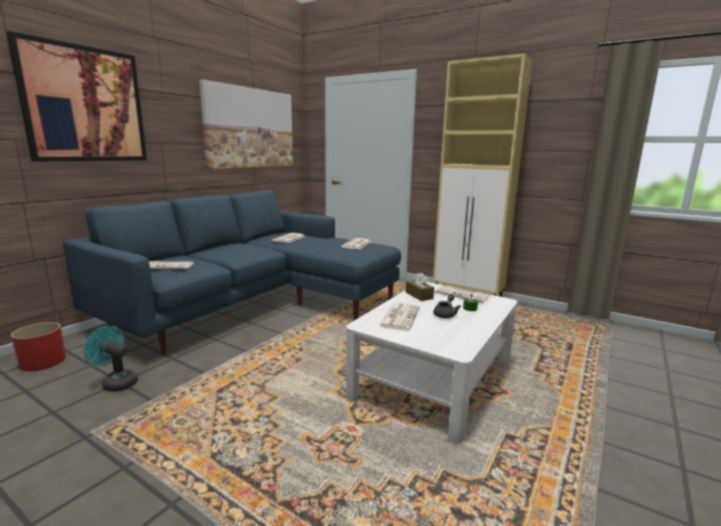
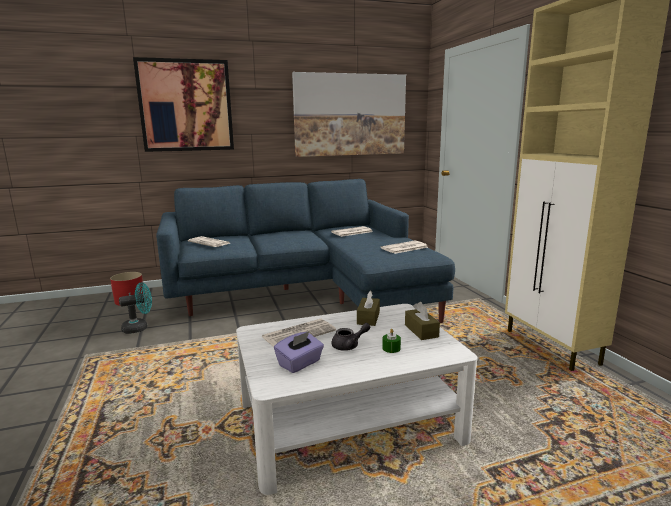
camera: 40 degrees right, 0 degrees up
turquoise fan [84,326,138,392] -> turquoise fan turned 90 degrees clockwise [119,282,152,334]
newspaper [434,285,490,303] -> brown tissue box [405,302,440,340]
none -> purple tissue box [274,332,324,373]

